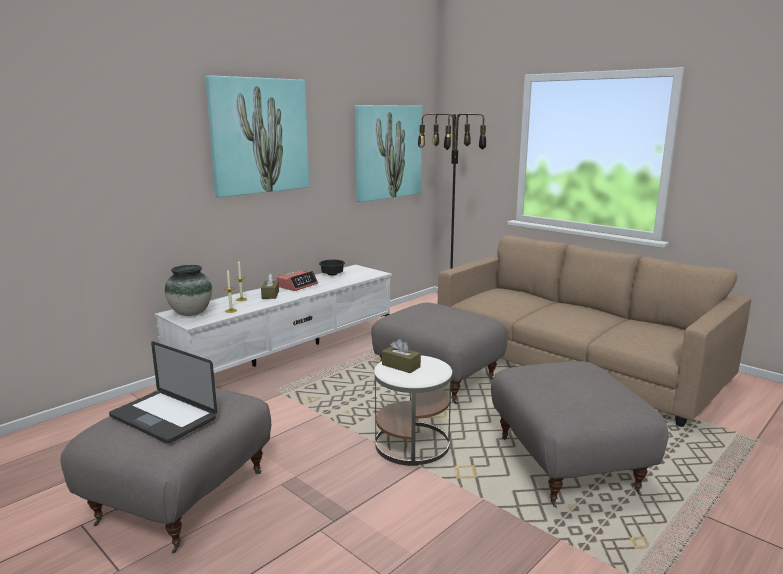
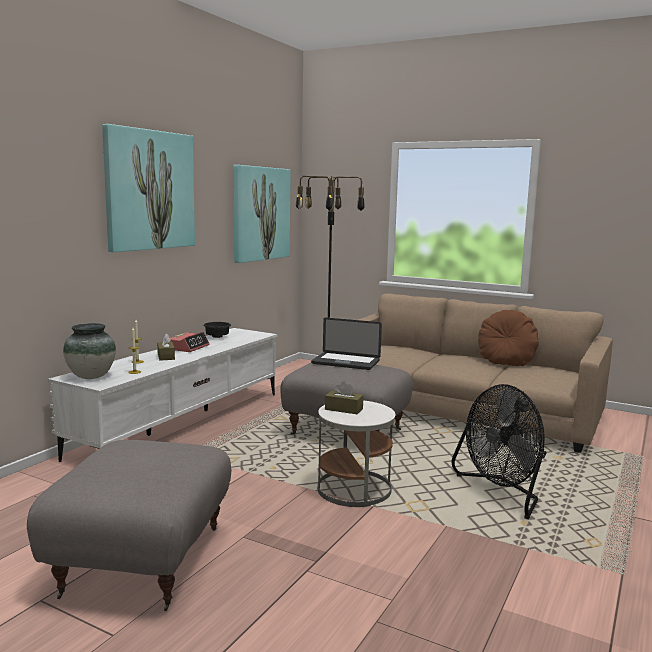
camera: 15 degrees left, 5 degrees down
laptop [109,341,217,443] -> laptop moved to [311,318,382,370]
grey ottoman [491,361,669,508] -> black fan [452,384,547,519]
none -> brown pillow [478,310,539,366]

